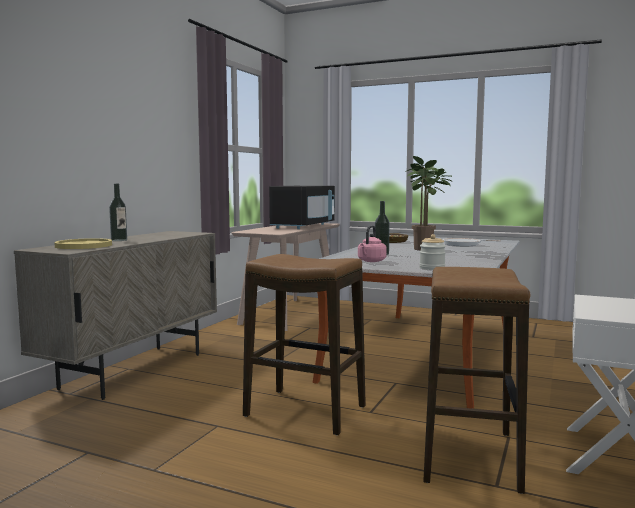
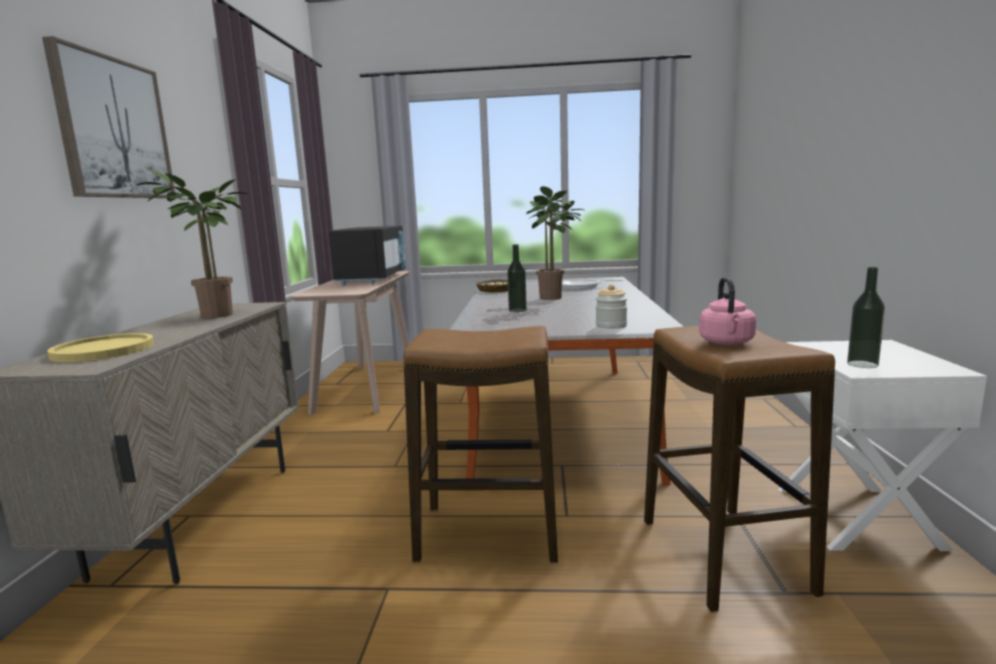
camera: 20 degrees left, 5 degrees up
bottle [109,184,127,241] -> bottle moved to [847,267,885,368]
pink kettle [358,225,387,262] -> pink kettle moved to [699,277,756,345]
none -> picture [42,36,175,198]
none -> potted plant [136,169,248,318]

